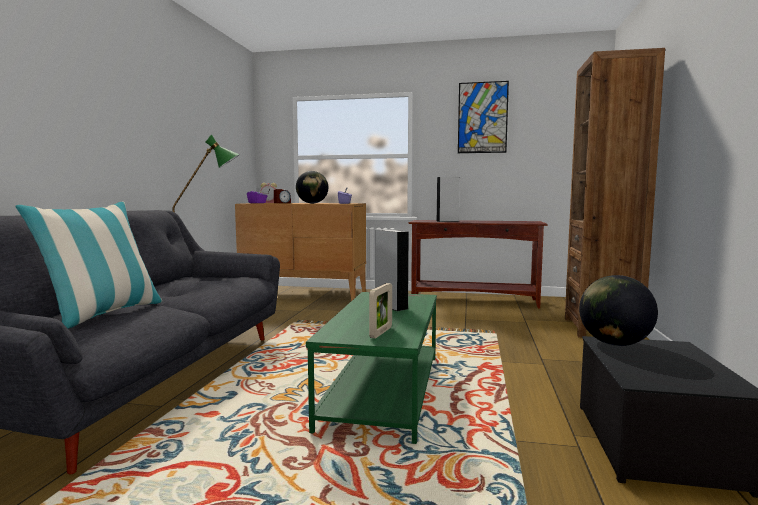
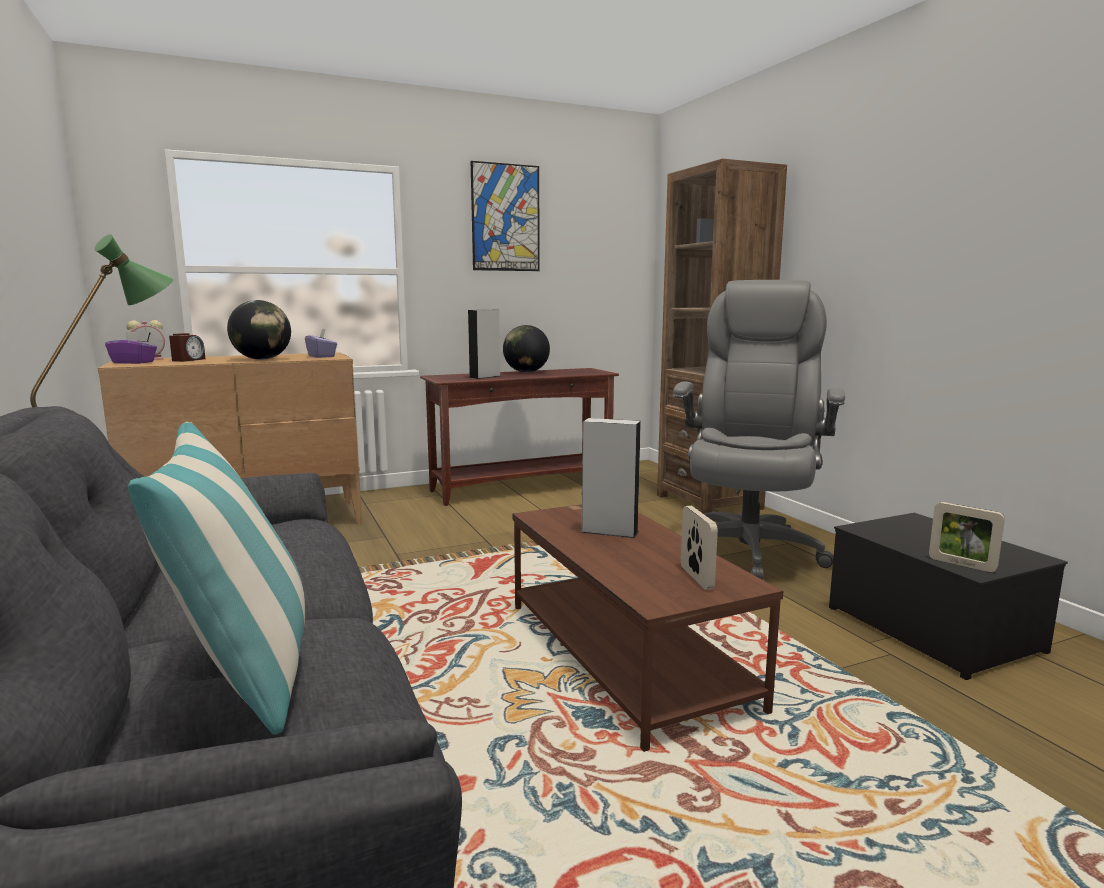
camera: 35 degrees left, 5 degrees up
green coffee table [306,292,437,444] -> brown coffee table [512,504,783,752]
globe [579,275,658,346] -> globe moved to [503,325,550,373]
none -> grey office chair [673,280,845,580]
none -> picture frame [929,502,1005,572]

